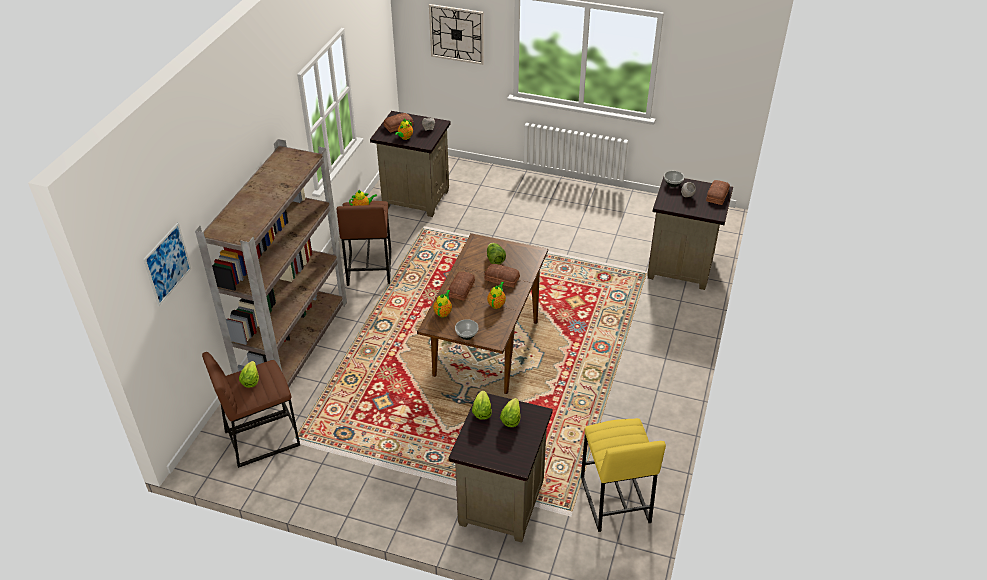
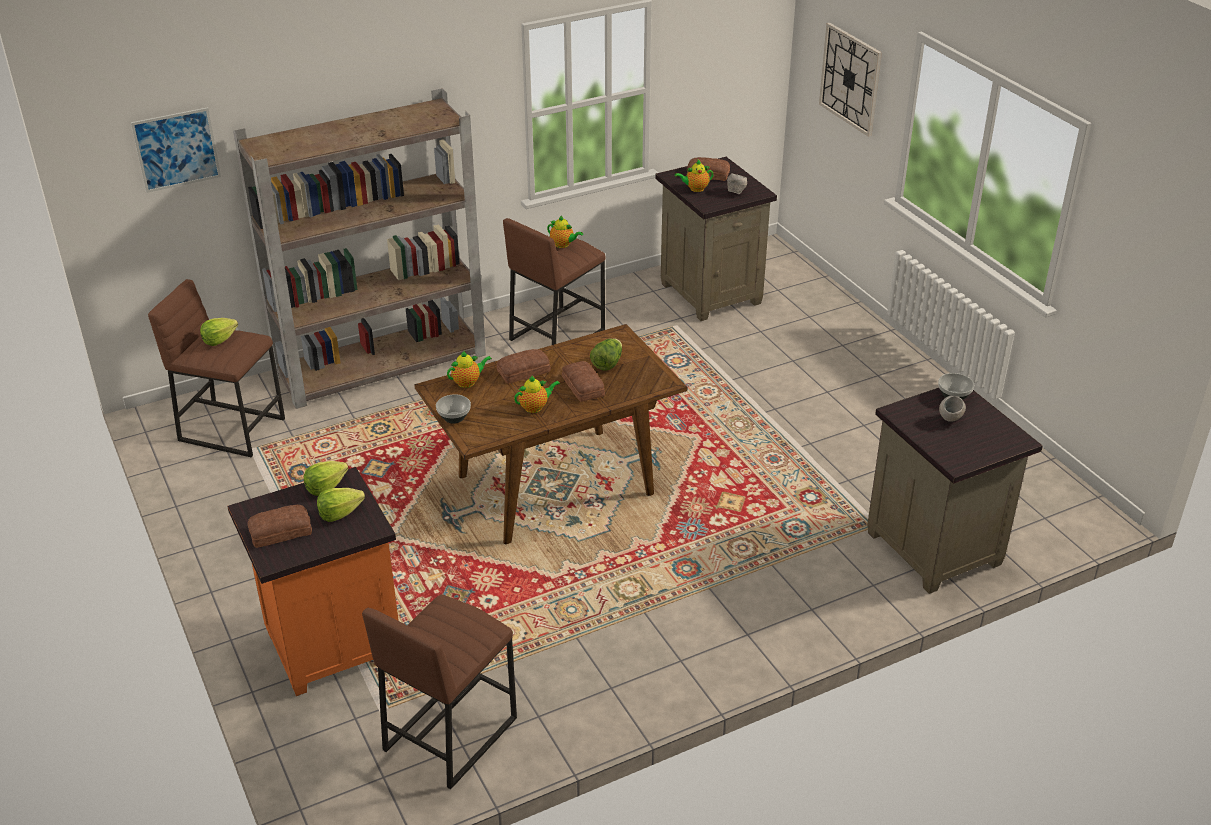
camera: 45 degrees right, 5 degrees down
beige cabinet [448,391,553,543] -> orange cabinet [227,467,399,696]
yellow stool [581,418,666,532] -> brown stool [362,594,517,789]
bread [706,180,730,205] -> bread moved to [248,505,312,548]

